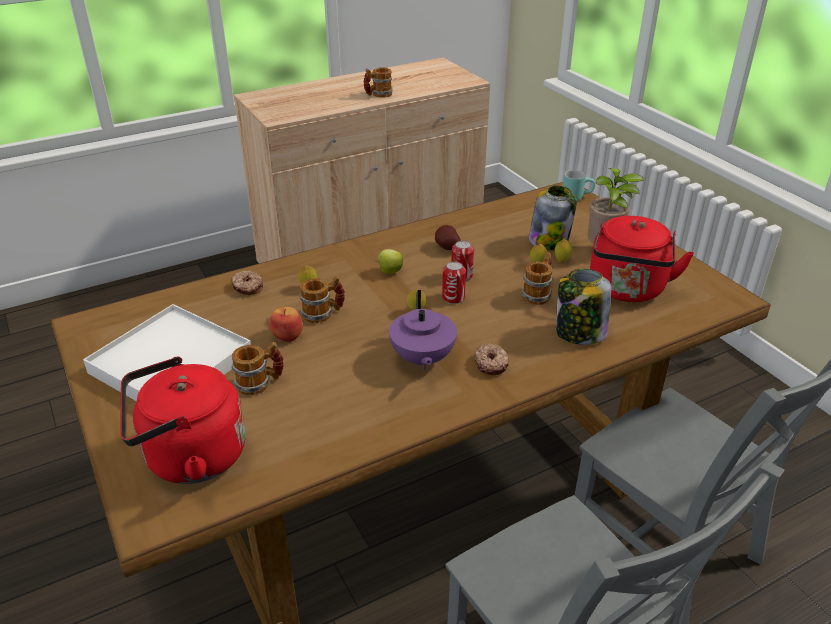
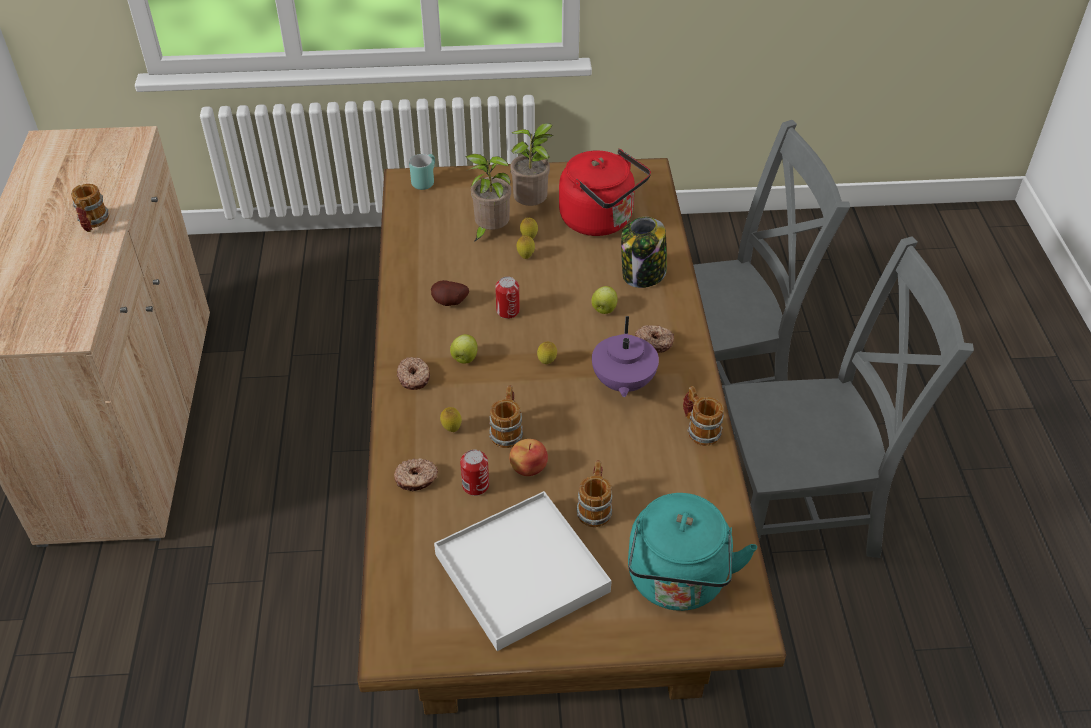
camera: 65 degrees left, 10 degrees up
red kettle [120,357,246,484] -> turquoise kettle [628,493,757,611]
purple teapot [389,290,457,370] -> purple teapot turned 75 degrees clockwise [592,316,659,397]
can [442,261,466,304] -> can moved to [460,450,489,496]
mug [521,252,553,305] -> mug moved to [683,386,724,446]
jar [529,186,577,250] -> potted plant [465,154,511,242]
none -> donut [397,357,430,390]
none -> apple [591,286,618,314]

